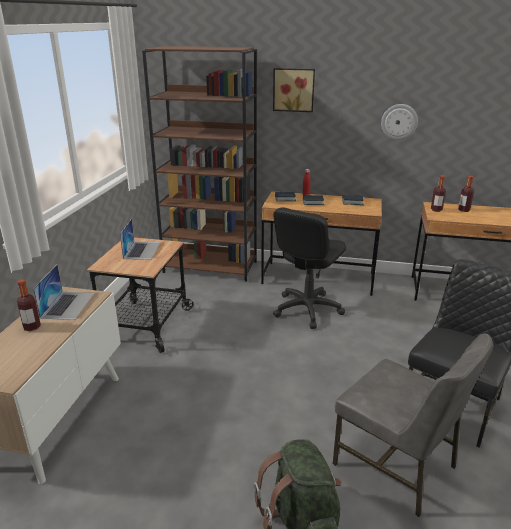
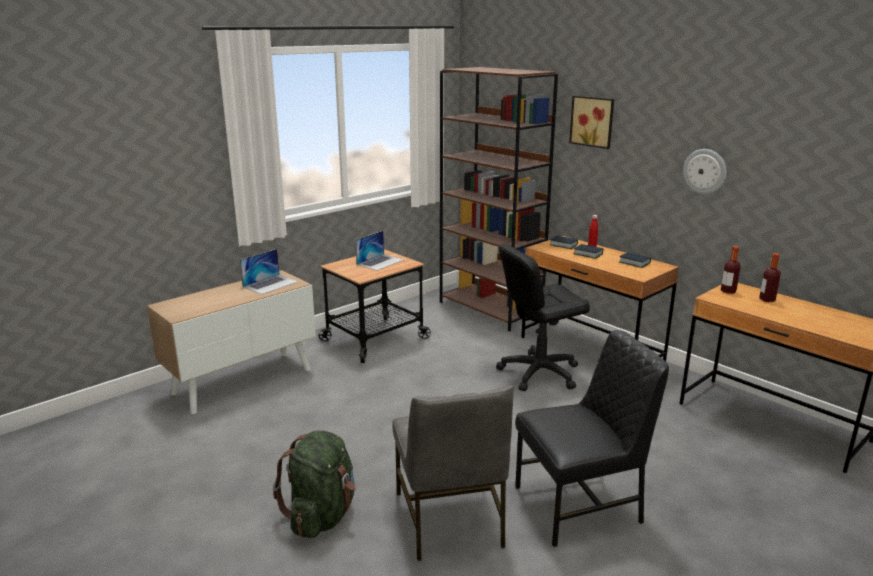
camera: 35 degrees right, 5 degrees down
bottle [17,279,41,331] -> none

